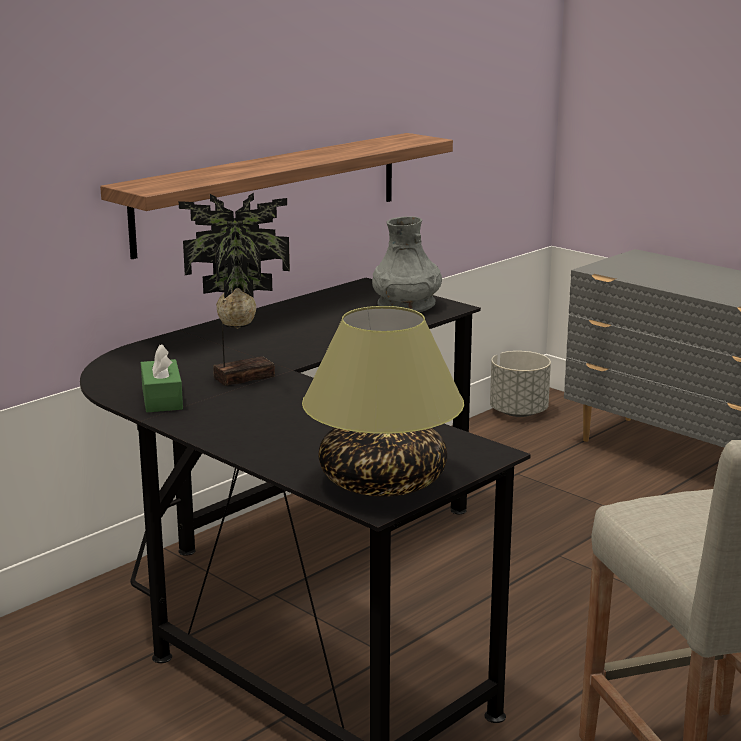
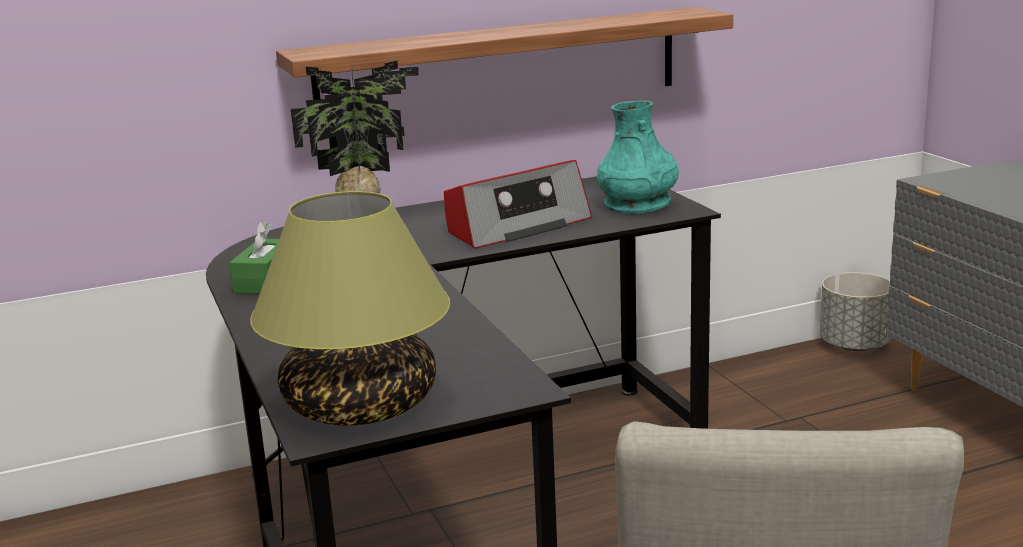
camera: 25 degrees right, 0 degrees up
grey vase [372,216,442,313] -> turquoise vase [597,100,679,214]
none -> radio [444,160,592,249]

